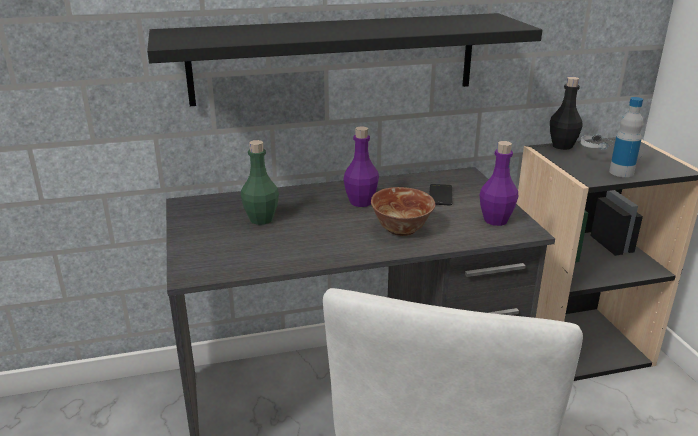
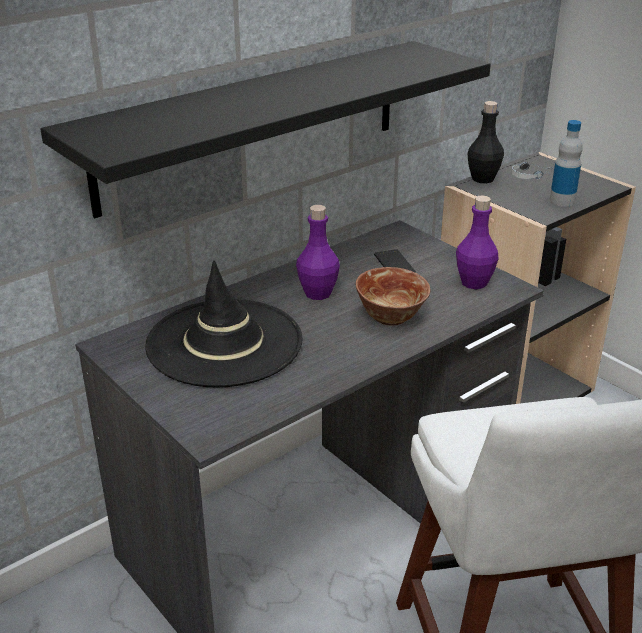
camera: 25 degrees left, 5 degrees up
green bottle [241,140,279,225] -> black hat [145,261,303,388]

